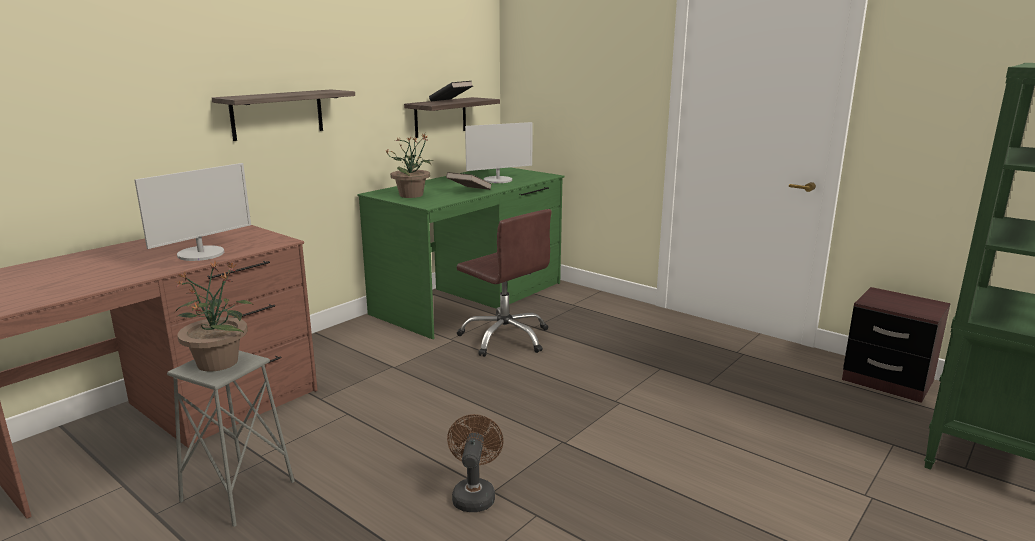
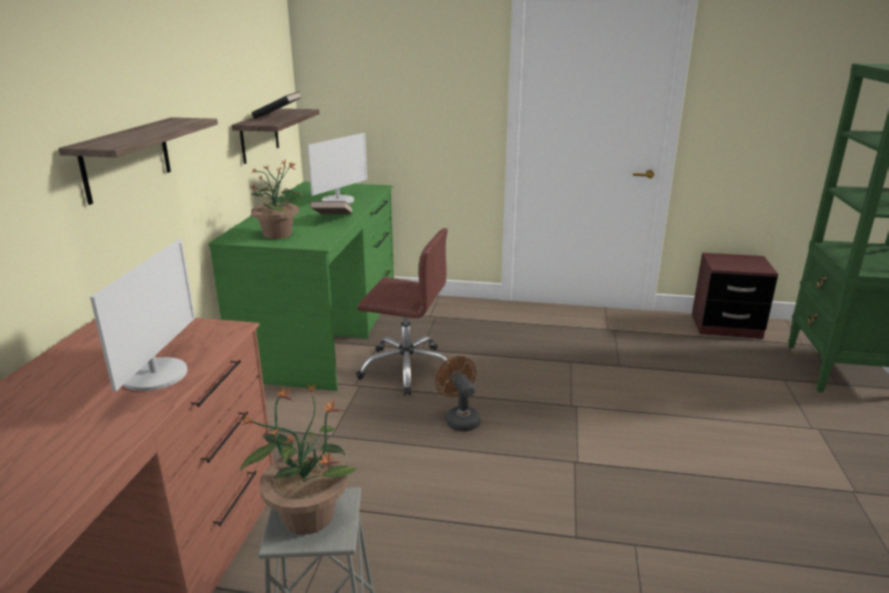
camera: 30 degrees left, 5 degrees up
brown fan [447,414,503,512] -> brown fan moved to [435,356,481,432]

